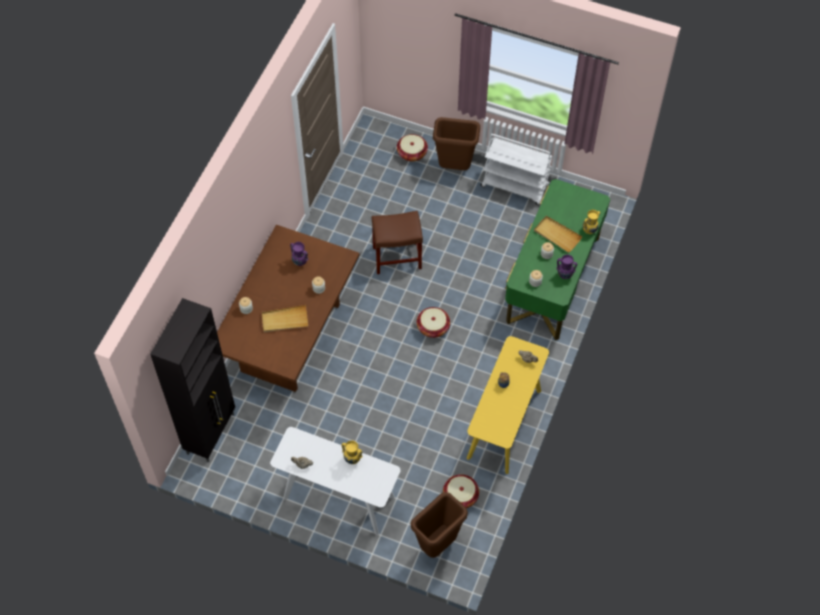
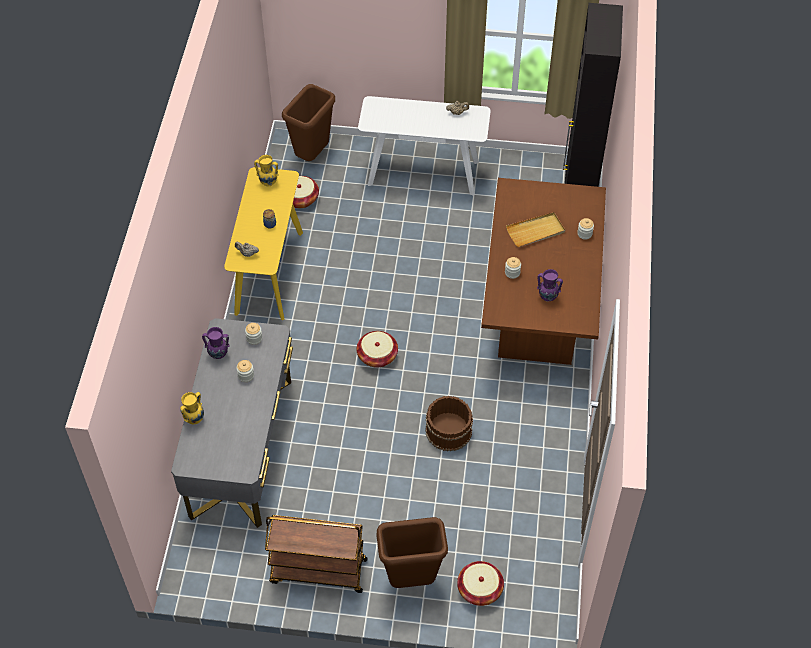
camera: 165 degrees right, 5 degrees down
yellow vase [342,441,363,464] -> yellow vase moved to [254,155,279,186]
brown stool [372,211,423,274] -> brown bucket [425,396,473,451]
white cart [481,134,553,205] -> brown cart [265,515,368,593]
green desk [505,179,610,340] -> grey desk [171,318,293,528]
beige tray [534,216,582,253] -> none

